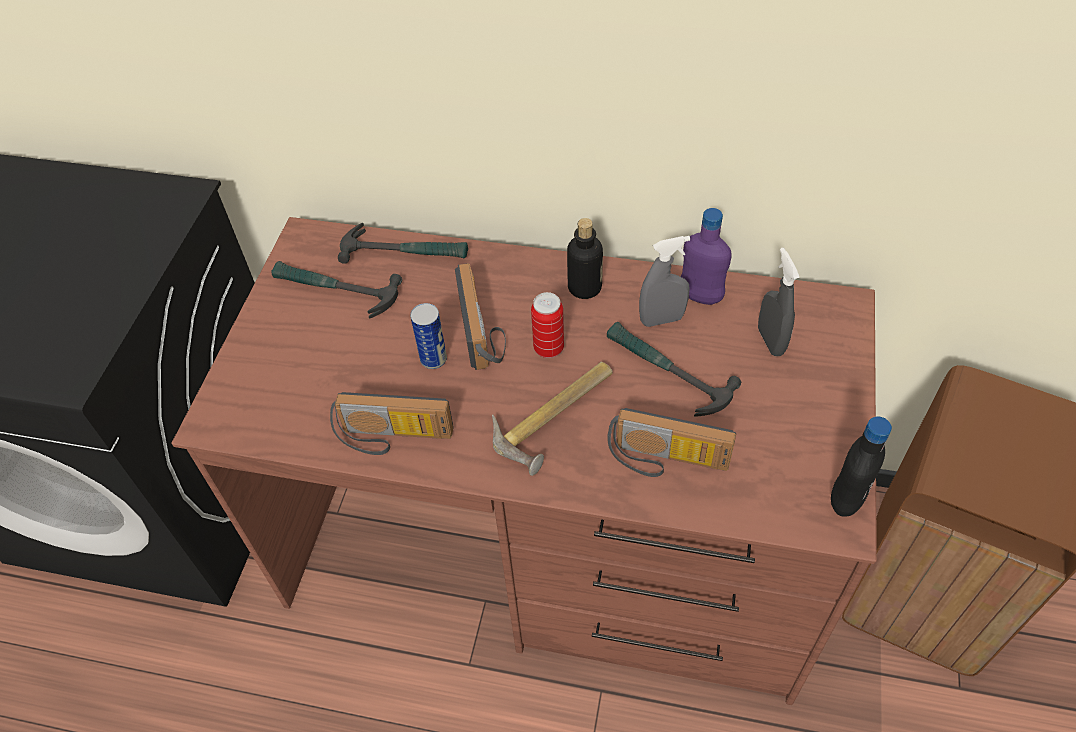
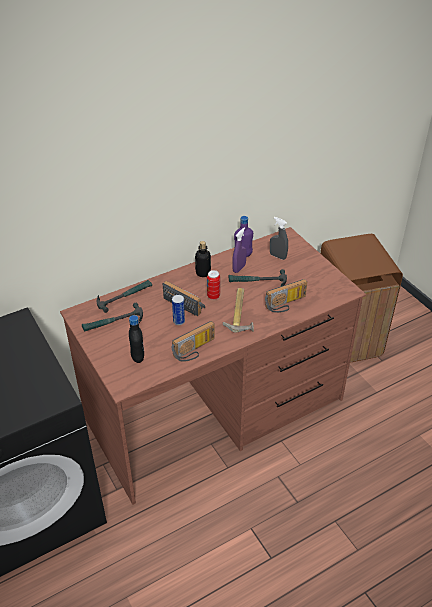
camera: 45 degrees left, 10 degrees down
grey spray bottle [639,236,690,327] -> purple spray bottle [232,227,247,273]
black bottle [831,417,892,517] -> black bottle moved to [129,315,144,363]

